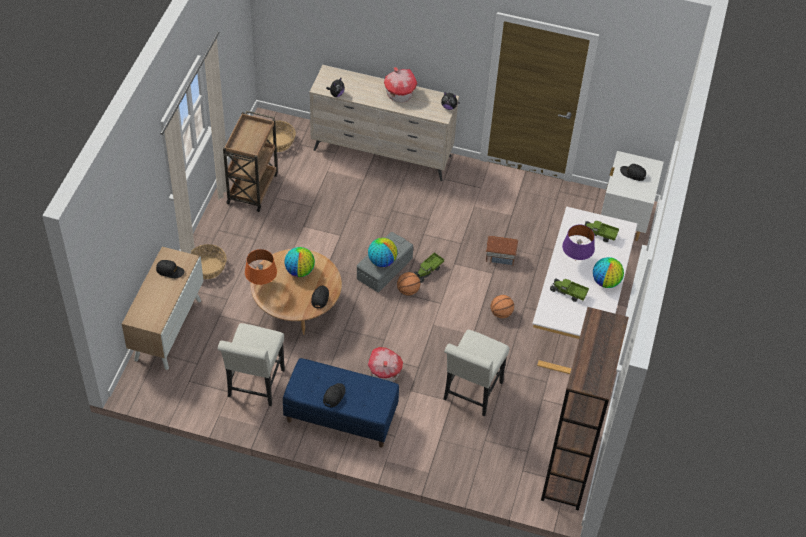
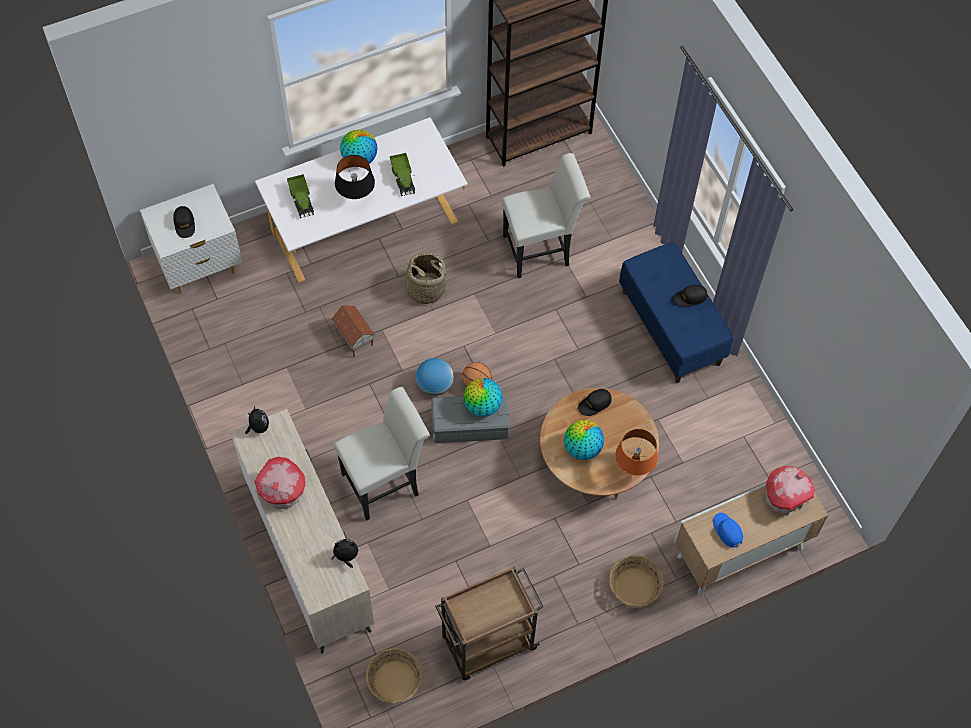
camera: 130 degrees left, 10 degrees up
black cap [156,260,185,278] -> blue cap [713,513,743,548]
white chair [217,323,285,406] -> white chair moved to [333,387,430,521]
toy house [368,347,403,382] -> toy house moved to [766,466,815,515]
toy truck [414,252,444,283] -> globe [416,358,454,396]
basketball [491,295,514,318] -> basket [397,252,451,304]
purple table lamp [562,225,595,260] -> black table lamp [335,155,375,199]

